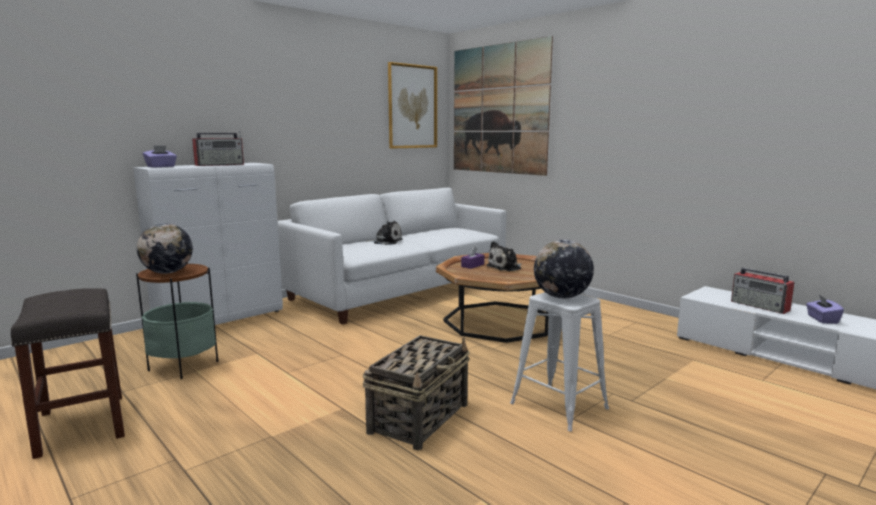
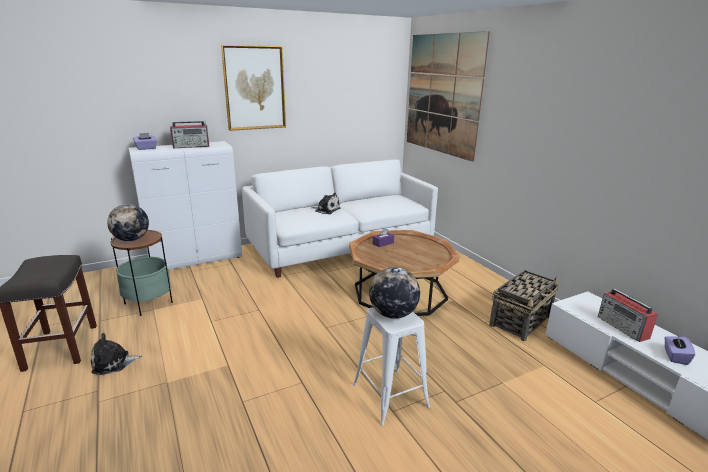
camera: 15 degrees right, 10 degrees up
basket [363,335,470,450] -> basket moved to [489,270,559,341]
picture [388,62,437,149] -> picture moved to [221,45,286,131]
plush toy [486,241,522,271] -> plush toy moved to [91,333,142,375]

